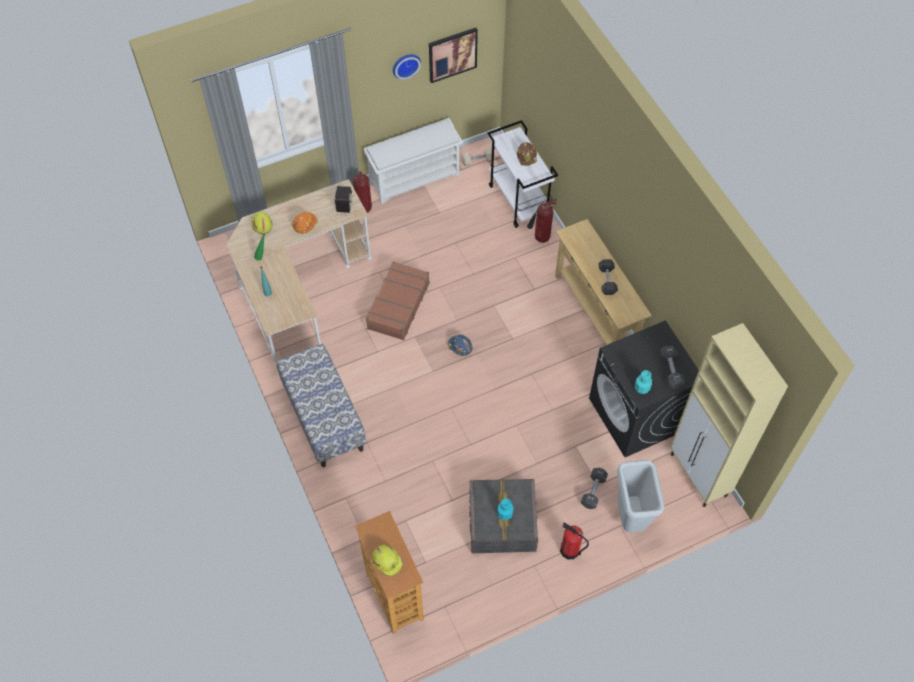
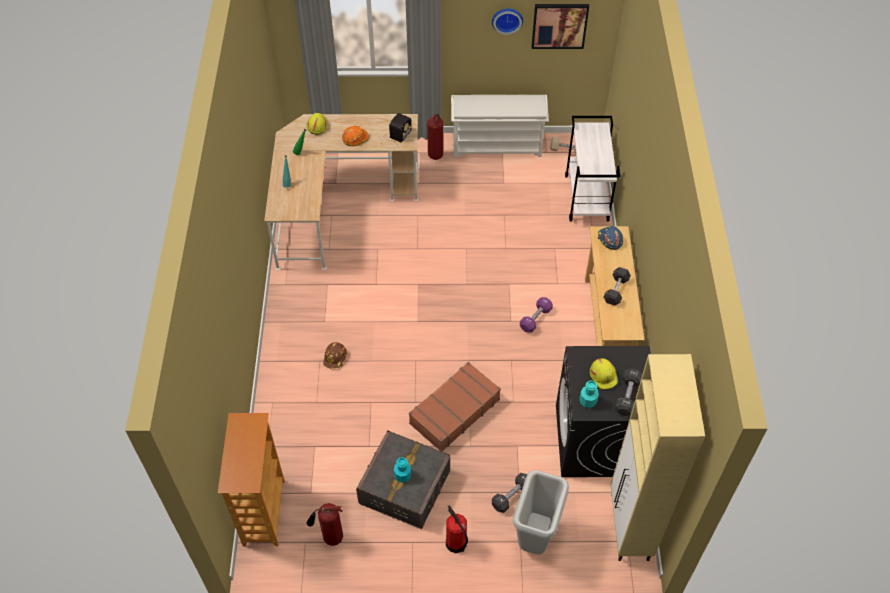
camera: 25 degrees right, 5 degrees down
bench [277,344,366,467] -> none
brown suitcase [366,261,430,340] -> brown suitcase moved to [409,362,501,452]
yellow hard hat [372,545,403,577] -> yellow hard hat moved to [590,358,618,390]
blue hard hat [447,335,472,356] -> blue hard hat moved to [598,226,623,250]
brown hard hat [517,142,537,166] -> brown hard hat moved to [323,342,347,369]
fire extinguisher [527,199,556,243] -> fire extinguisher moved to [307,503,343,546]
none -> purple dumbbell [520,297,553,333]

